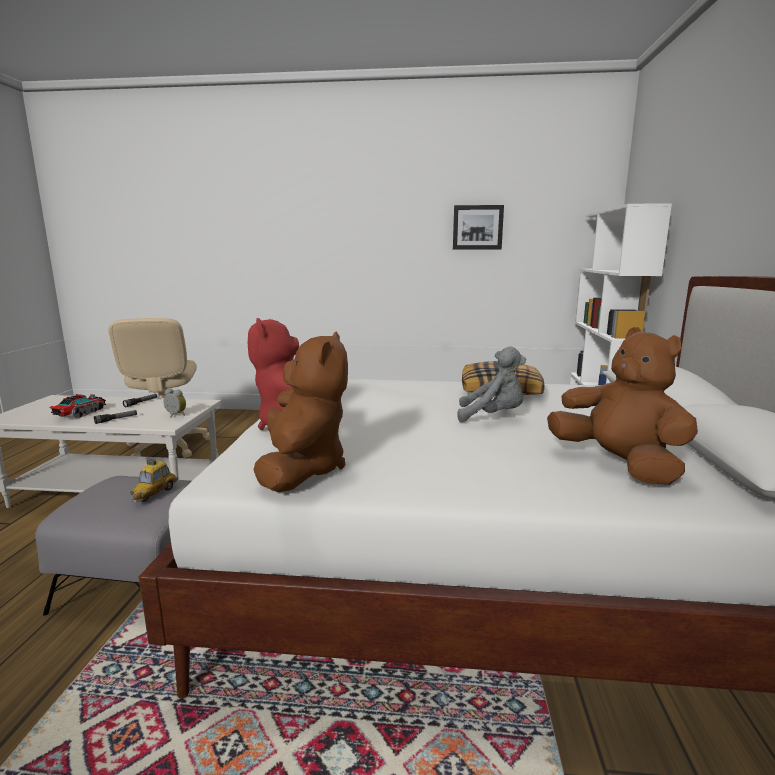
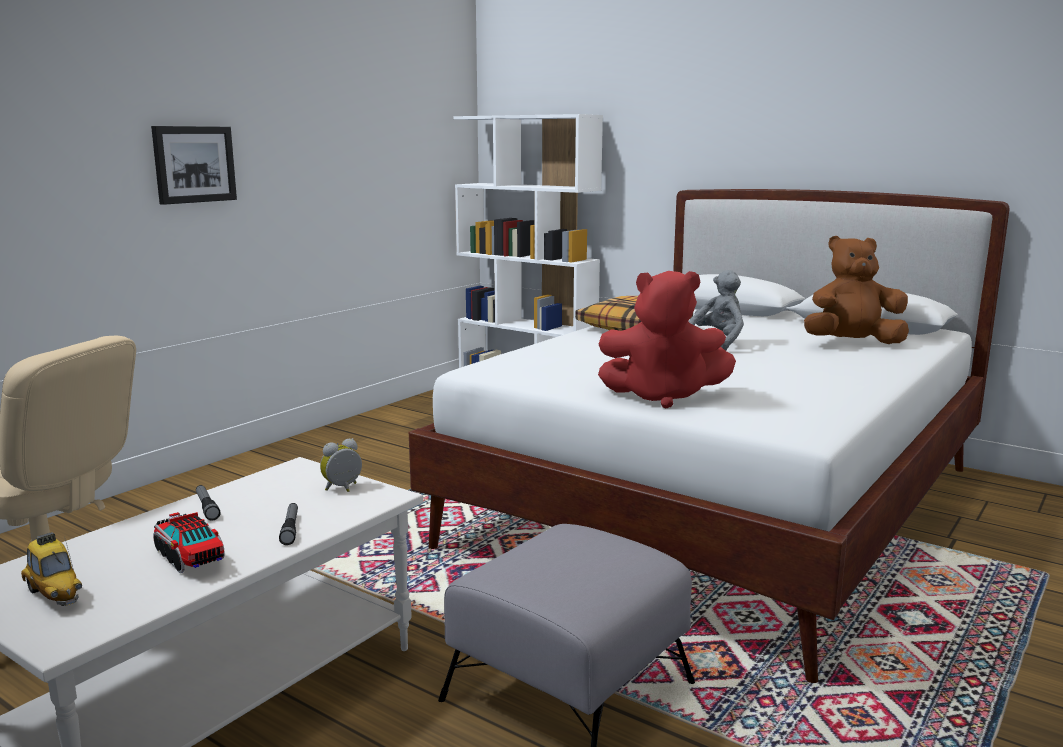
camera: 60 degrees left, 0 degrees up
toy car [130,459,178,502] -> toy car moved to [21,532,82,606]
brown plush toy [254,331,348,492] -> none
picture [453,205,504,250] -> picture moved to [151,126,237,205]

